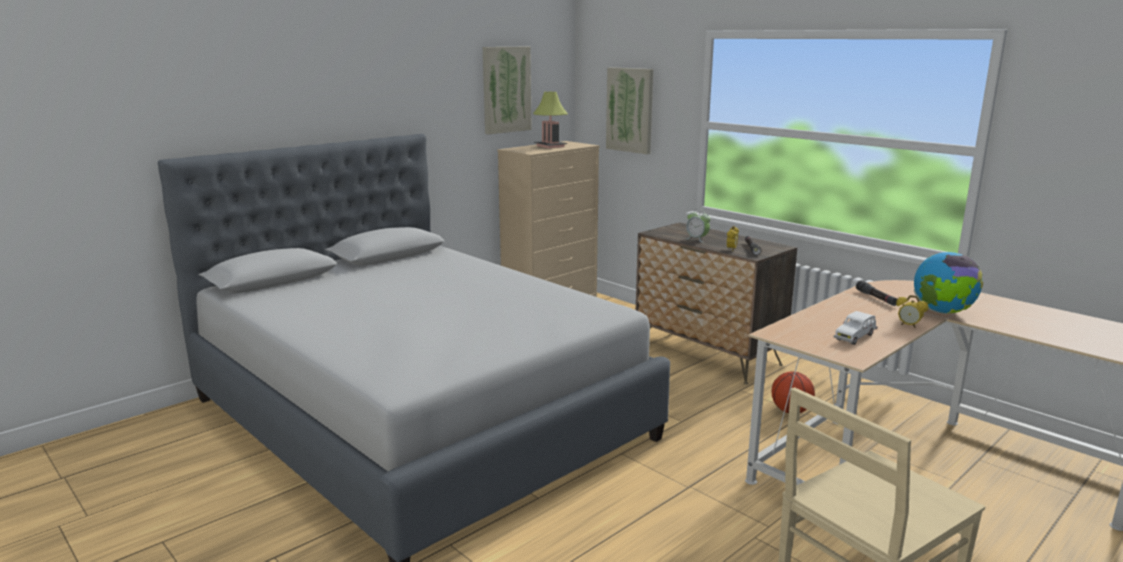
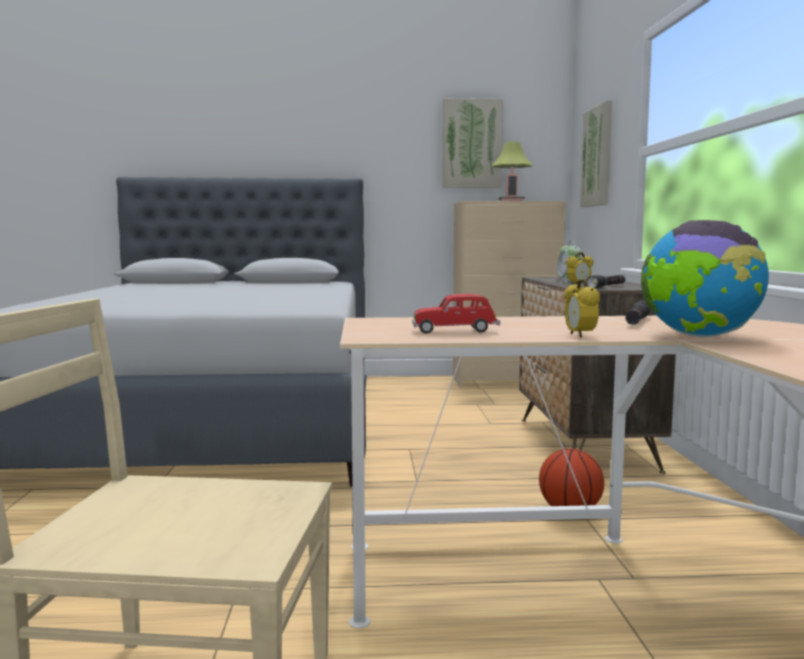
camera: 40 degrees right, 10 degrees down
white toy car [834,311,877,345] -> red toy car [412,294,500,334]

